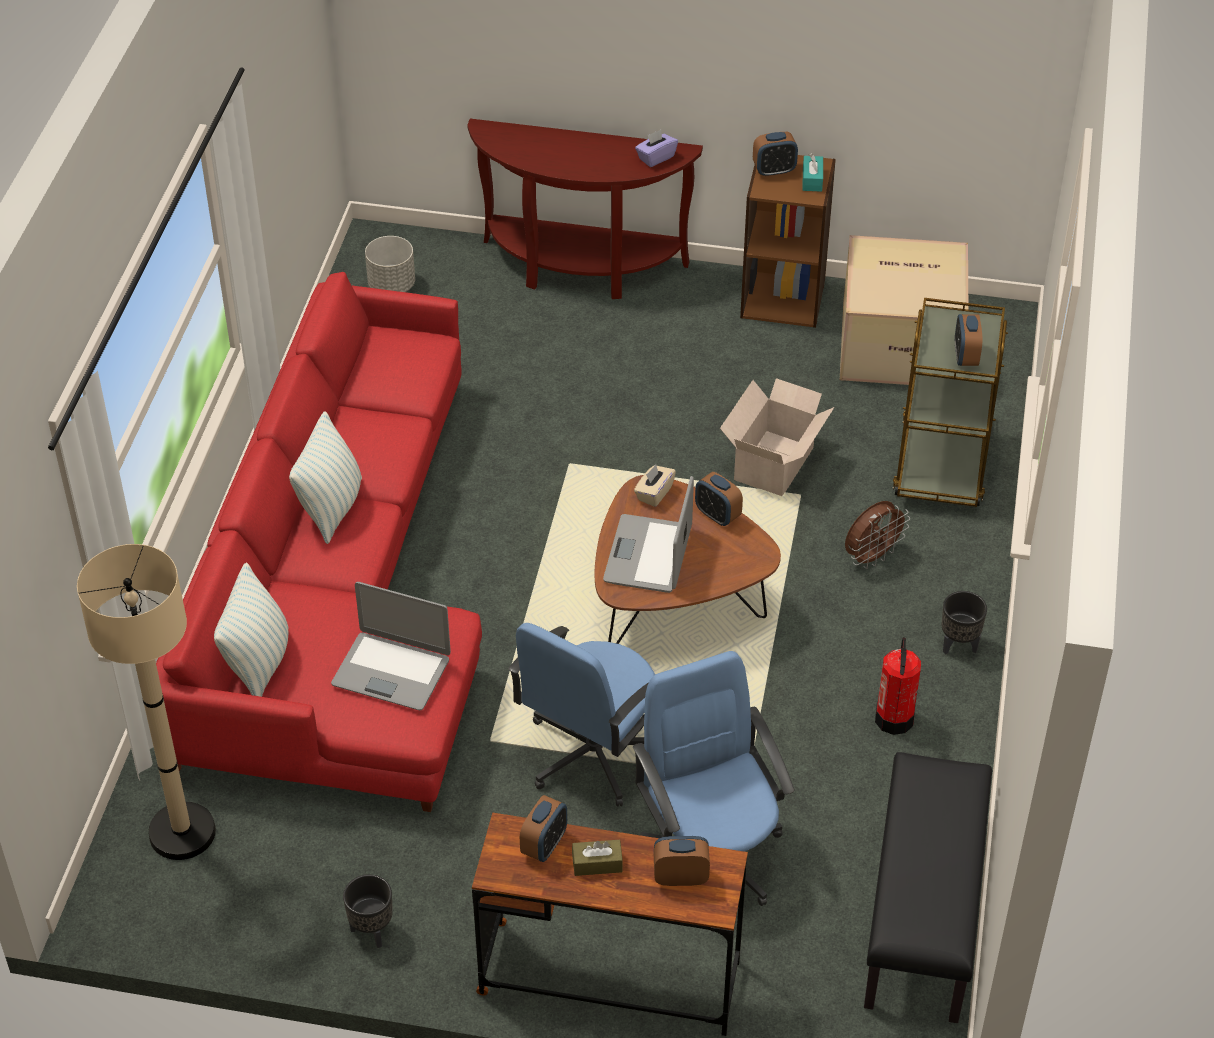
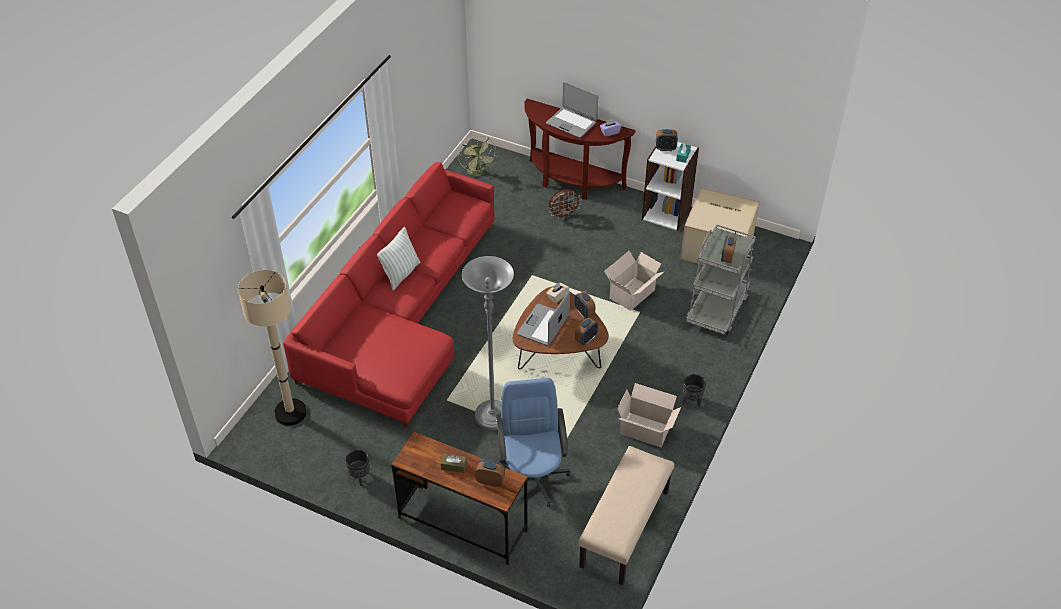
camera: 15 degrees right, 0 degrees up
pillow [214,562,288,697] -> none
laptop [331,582,451,710] -> laptop moved to [546,82,598,138]
grey planter [365,236,415,292] -> green fan [458,136,497,177]
blue office chair [509,623,655,807] -> grey floor lamp [462,256,514,430]
alarm clock [520,795,567,862] -> alarm clock moved to [575,317,598,345]
brown bookcase [740,155,836,328] -> white bookcase [642,142,699,231]
brown fan [845,501,910,569] -> brown fan moved to [549,189,581,219]
black bench [864,752,992,1023] -> beige bench [578,446,674,585]
fire extinguisher [875,637,921,735] -> cardboard box [617,383,681,447]
brown cart [893,298,1008,507] -> grey cart [686,224,756,335]

